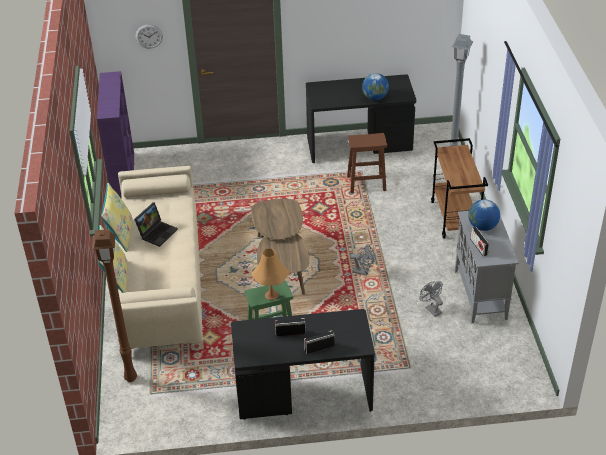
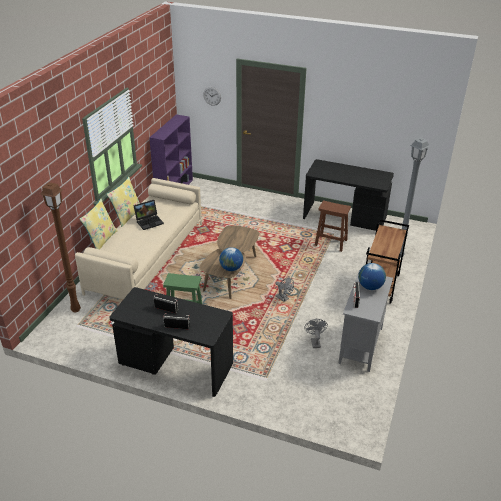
camera: 25 degrees right, 5 degrees down
orange table lamp [251,249,289,300] -> none
globe [362,73,389,100] -> globe moved to [219,247,243,271]

